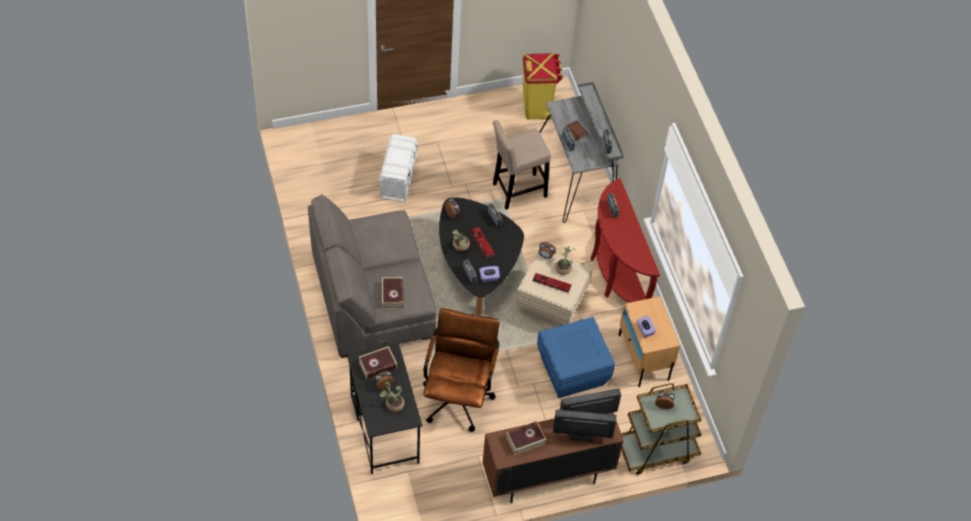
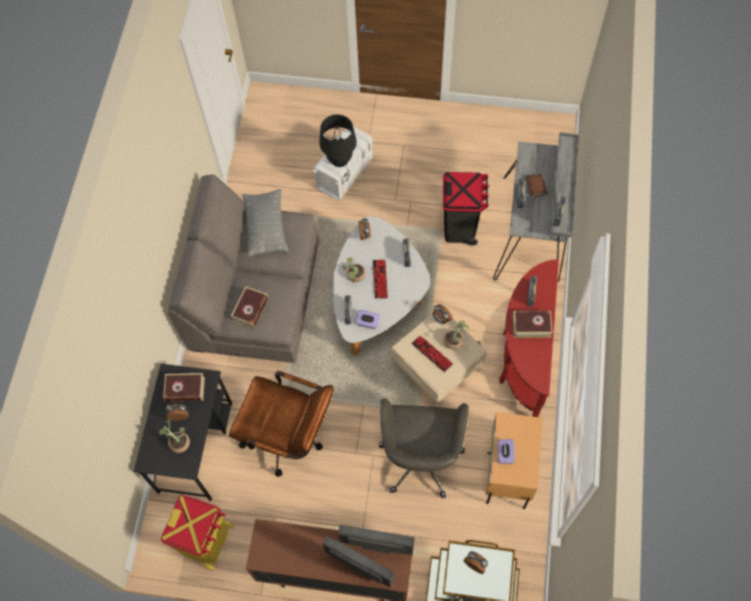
camera: 30 degrees right, 10 degrees up
brown office chair [423,308,499,432] -> brown office chair turned 75 degrees clockwise [229,371,334,477]
black coffee table [439,198,524,315] -> white coffee table [333,216,430,355]
beige stool [493,120,551,210] -> black trash can [443,172,489,245]
book [506,421,546,455] -> book moved to [512,310,553,338]
yellow trash can [523,53,563,121] -> yellow trash can moved to [161,495,233,571]
blue storage box [537,317,615,398] -> grey office chair [379,398,468,498]
none -> grey pillow [242,189,289,256]
none -> black table lamp [319,114,357,167]

